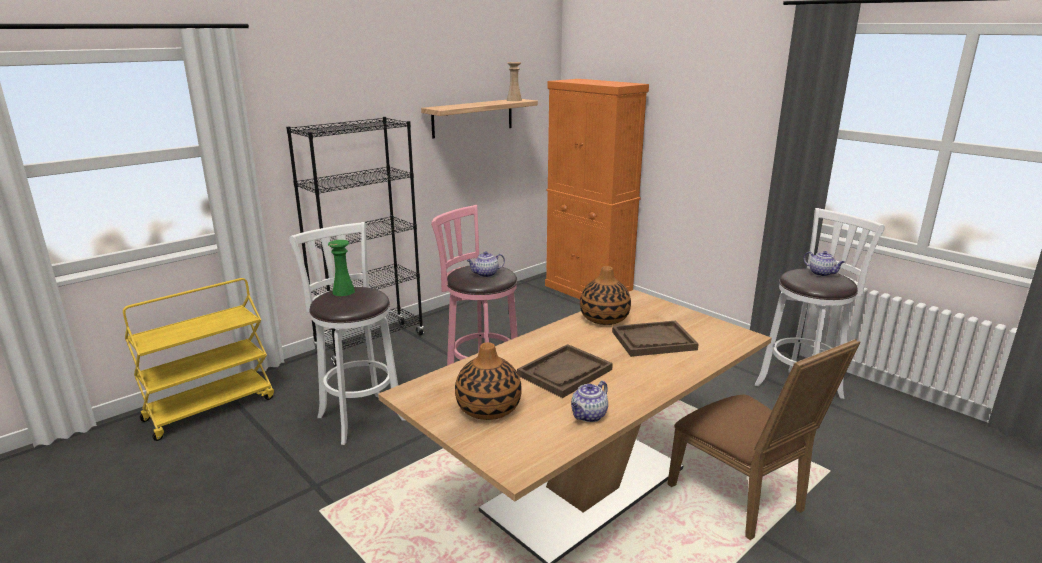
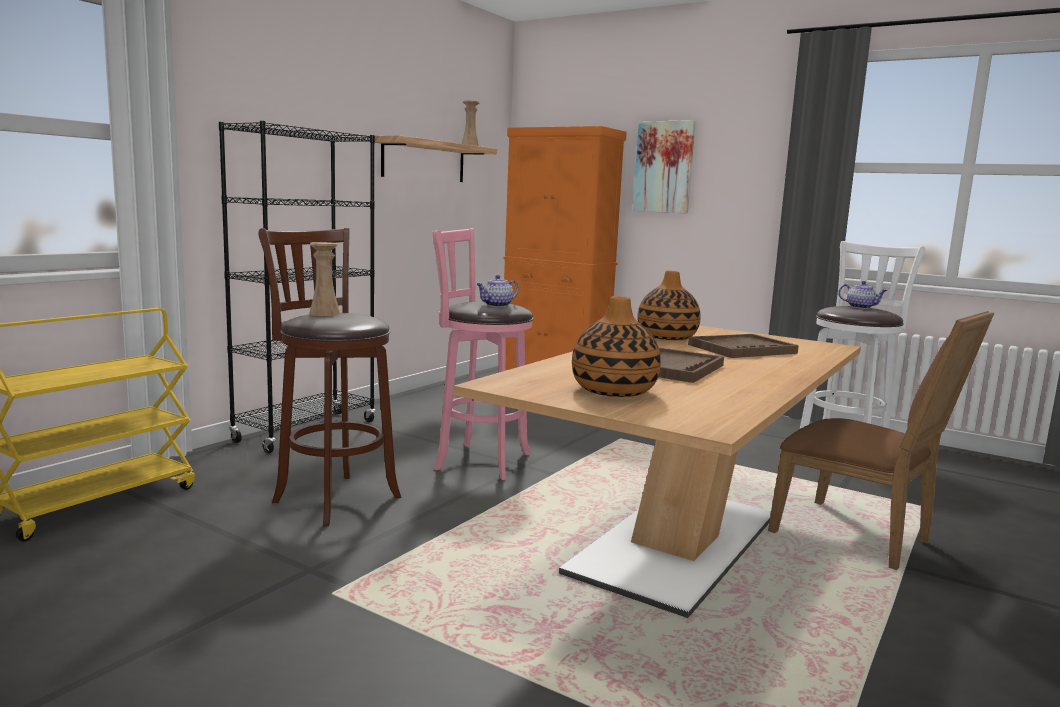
camera: 15 degrees left, 10 degrees down
white stool [289,222,406,445] -> brown stool [259,228,401,526]
green vase [328,240,355,296] -> beige vase [309,242,340,316]
teapot [571,381,608,422] -> none
none -> picture [633,120,696,214]

